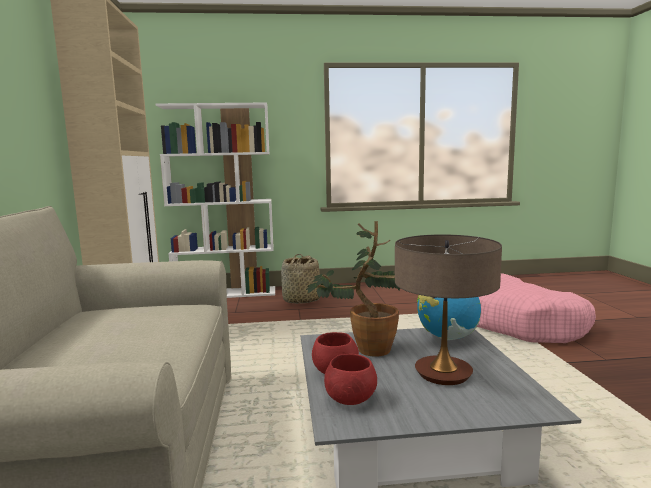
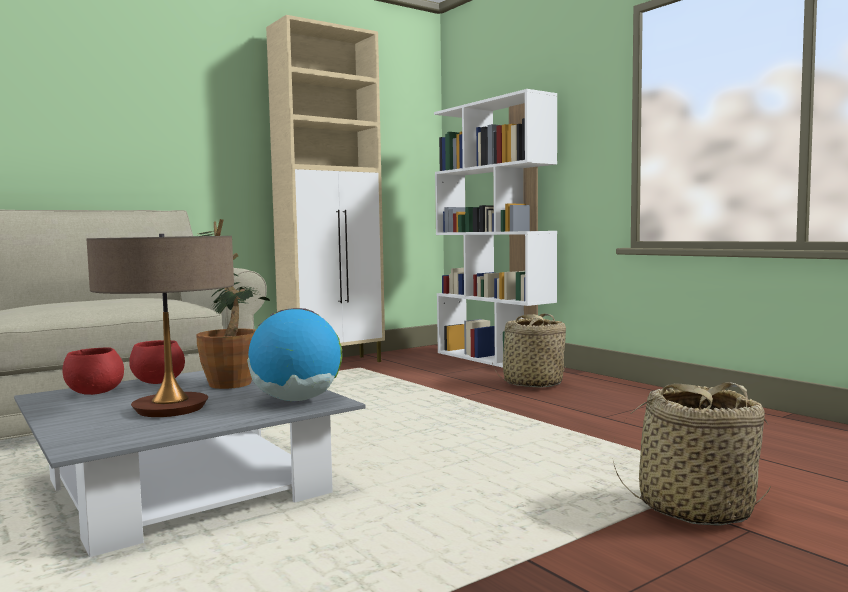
camera: 60 degrees right, 5 degrees down
pink dog bed [477,273,596,343] -> basket [612,382,772,526]

